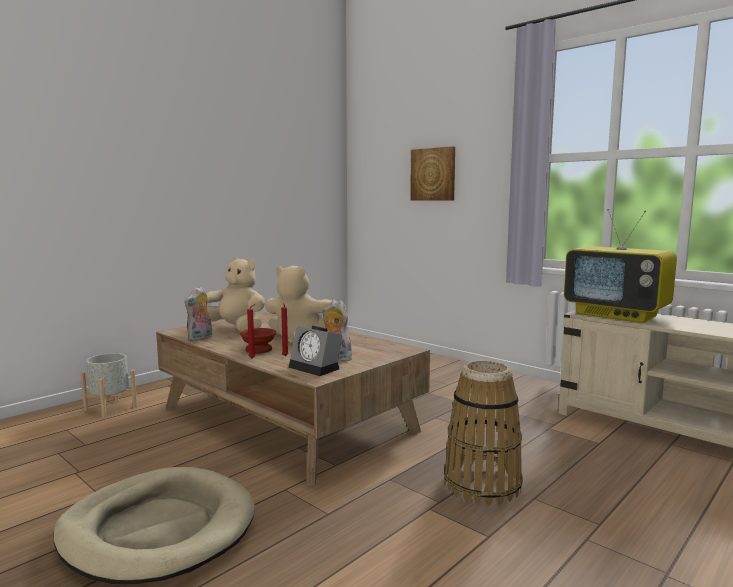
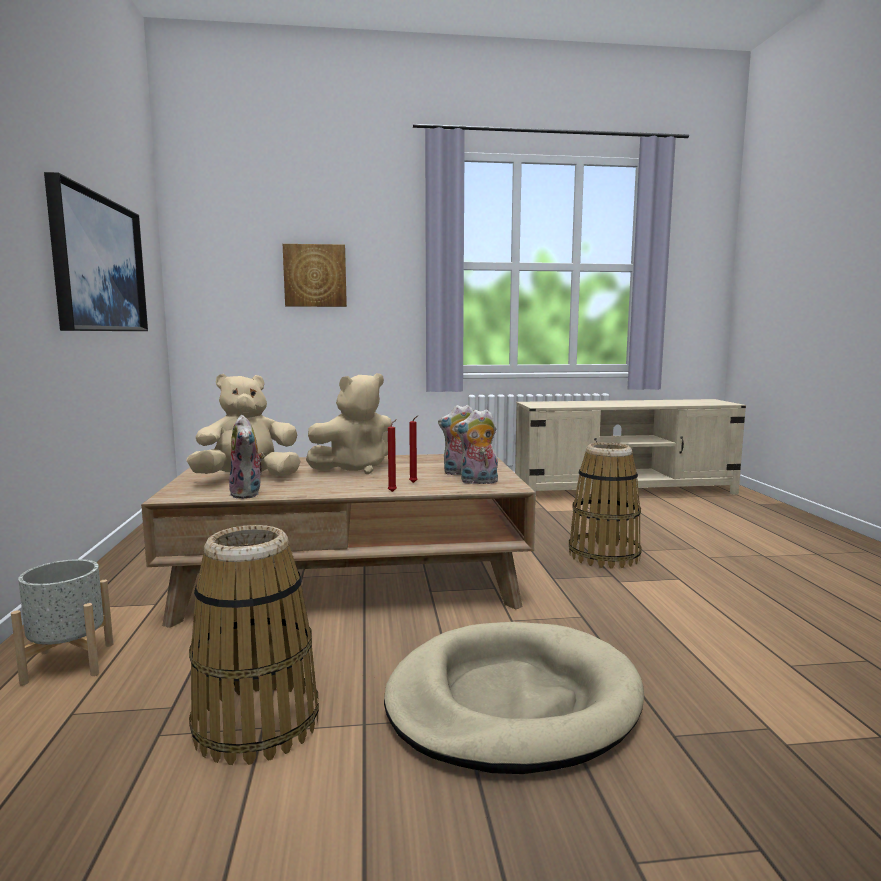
camera: 50 degrees left, 0 degrees up
brown bowl [240,328,276,354] -> none
alarm clock [289,326,343,376] -> plush toy [455,409,498,484]
television [564,209,677,323] -> none
none -> picture [44,172,148,331]
none -> basket [189,525,319,765]

